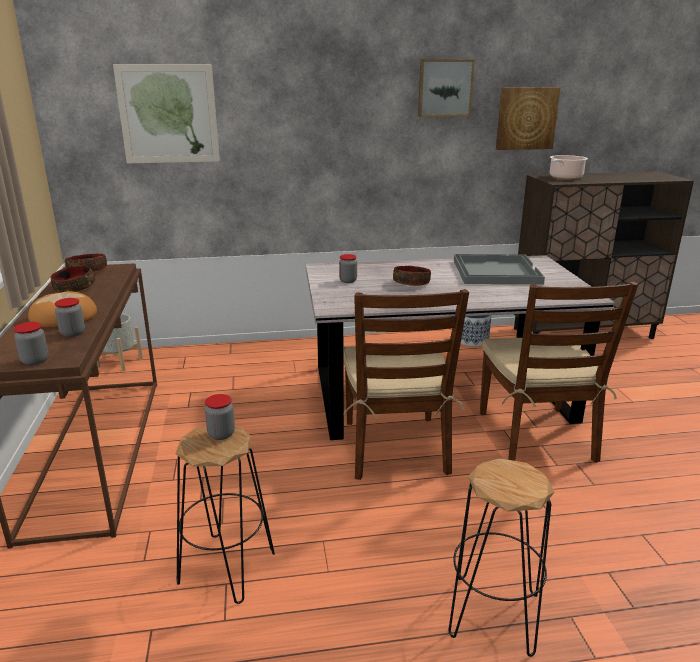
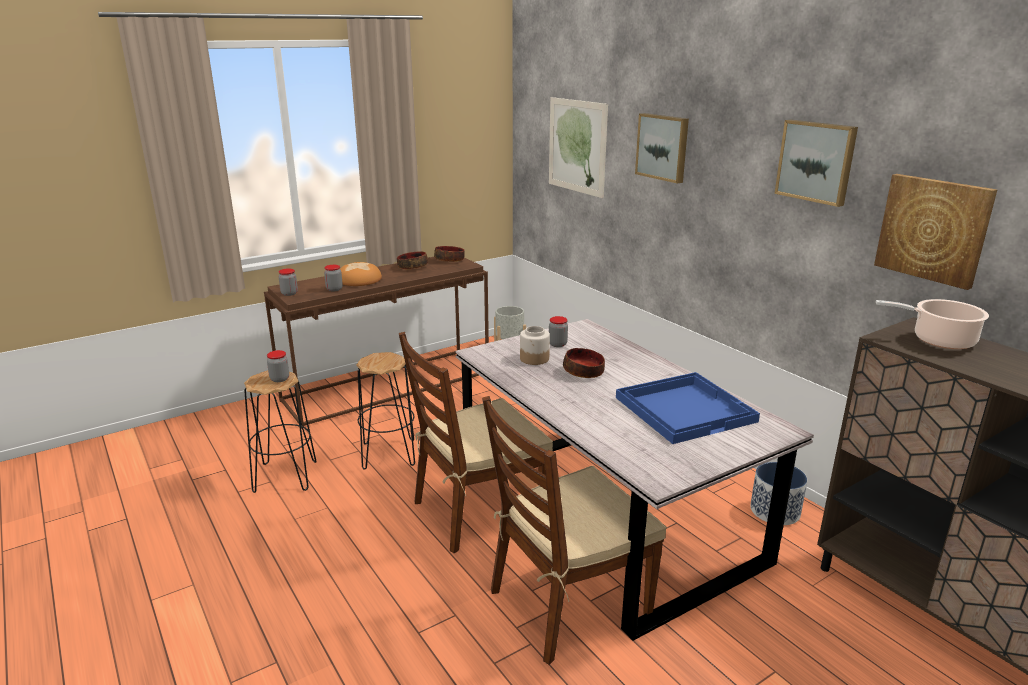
camera: 65 degrees right, 0 degrees up
black stool [449,458,555,657] -> black stool moved to [356,352,415,470]
grey tray [454,254,545,284] -> blue tray [616,372,760,444]
none -> jar [520,326,550,365]
none -> picture [635,113,689,184]

